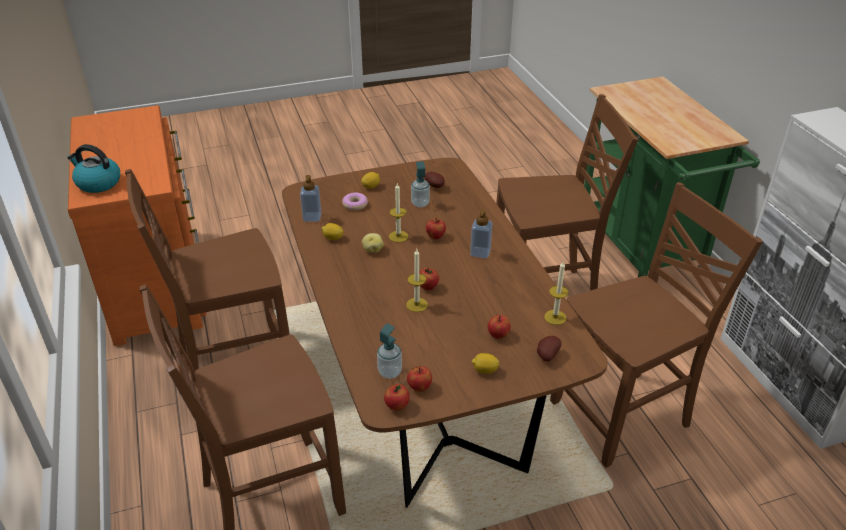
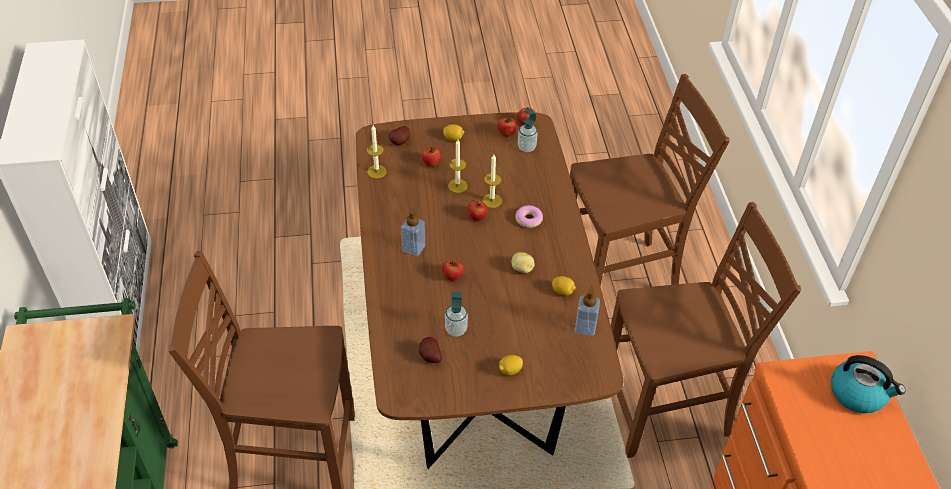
camera: 170 degrees left, 10 degrees up
donut [342,193,368,211] -> donut moved to [515,205,543,228]
candle [389,184,408,242] -> candle moved to [448,140,468,193]
brown chair [550,182,763,468] -> none

